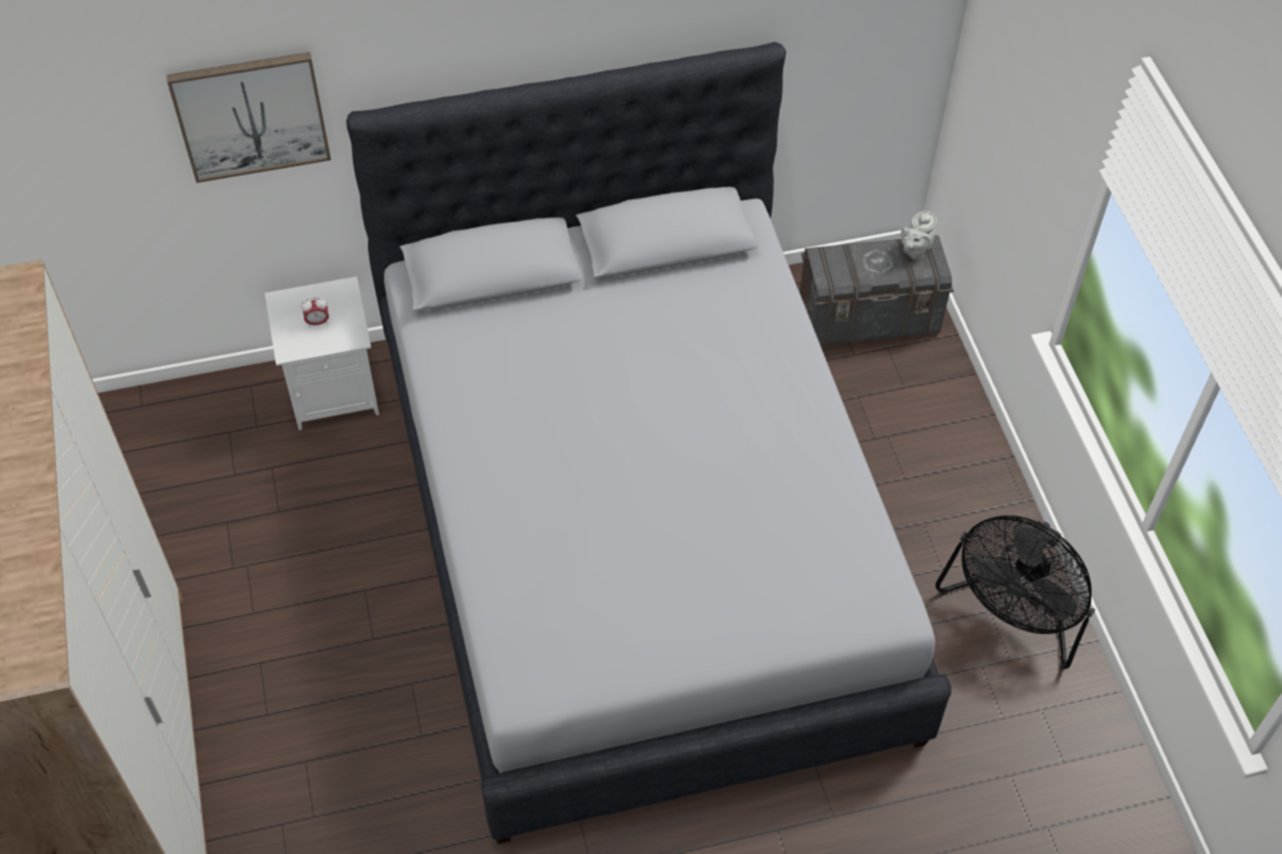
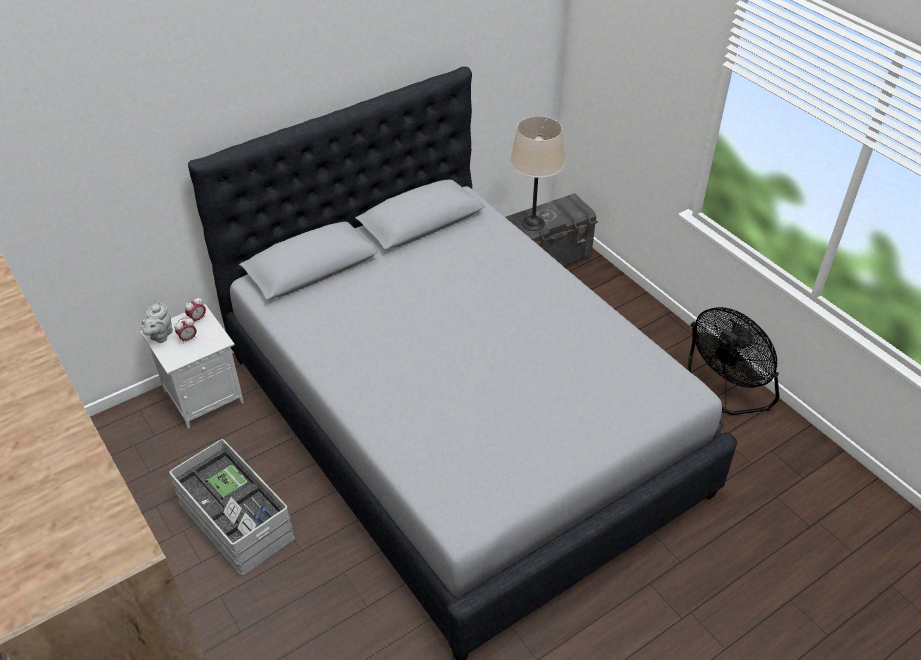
camera: 20 degrees left, 10 degrees down
picture [166,52,331,183] -> none
grey teapot [901,211,937,260] -> grey teapot moved to [141,302,173,343]
black fan [935,515,1095,669] -> black fan turned 150 degrees counterclockwise [688,307,780,432]
none -> grey storage box [169,439,295,576]
none -> alarm clock [185,297,206,322]
none -> beige table lamp [510,116,565,231]

